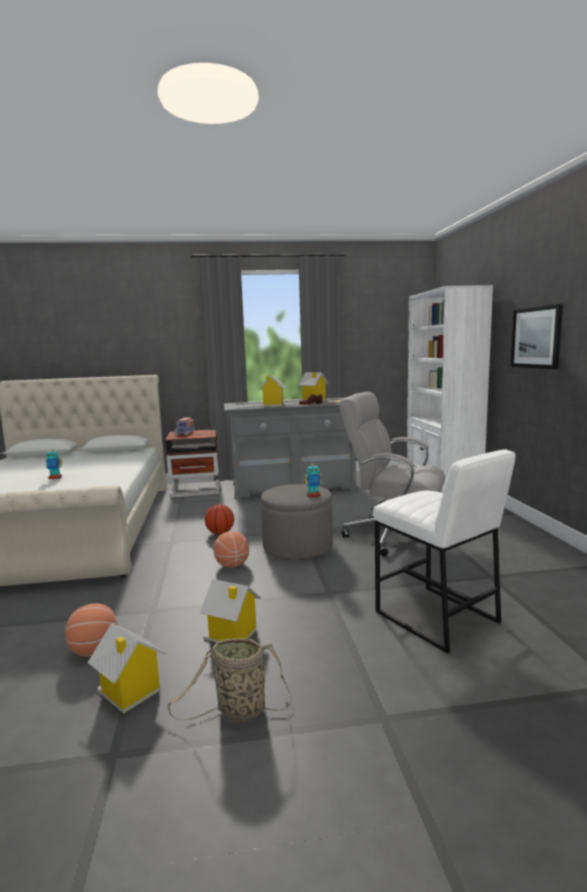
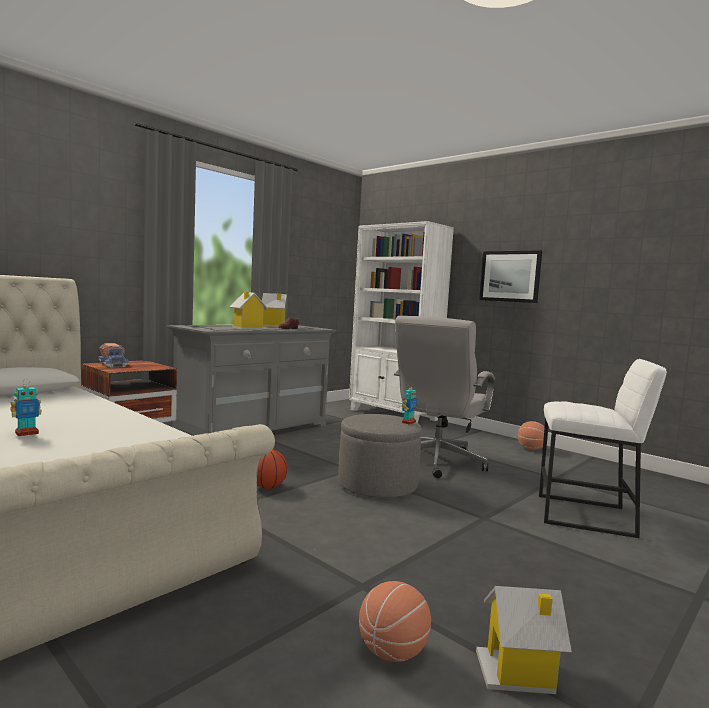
camera: 40 degrees left, 5 degrees down
basket [167,638,292,722] -> none
toy house [200,579,261,642] -> none
basketball [214,531,249,568] -> basketball moved to [518,421,548,450]
grey office chair [339,392,445,556] -> grey office chair turned 45 degrees counterclockwise [394,316,495,478]

